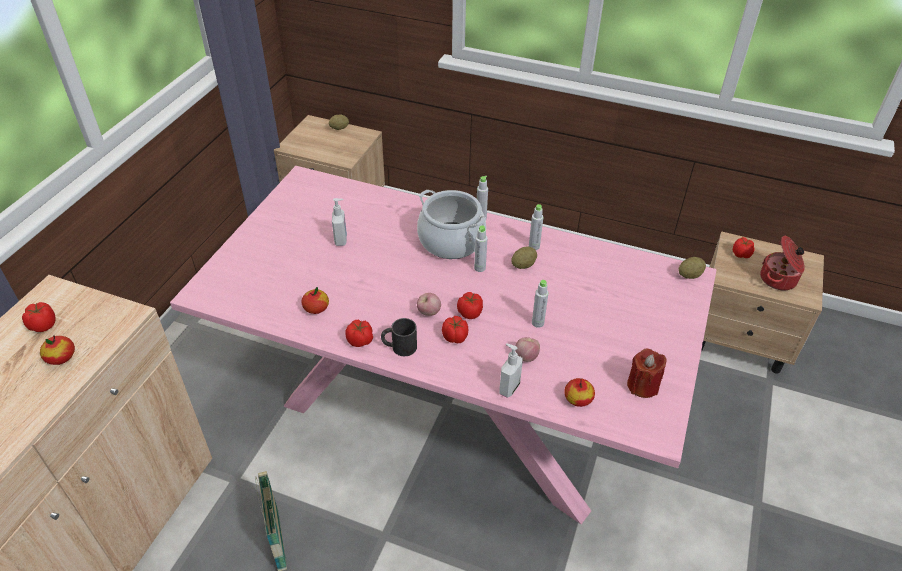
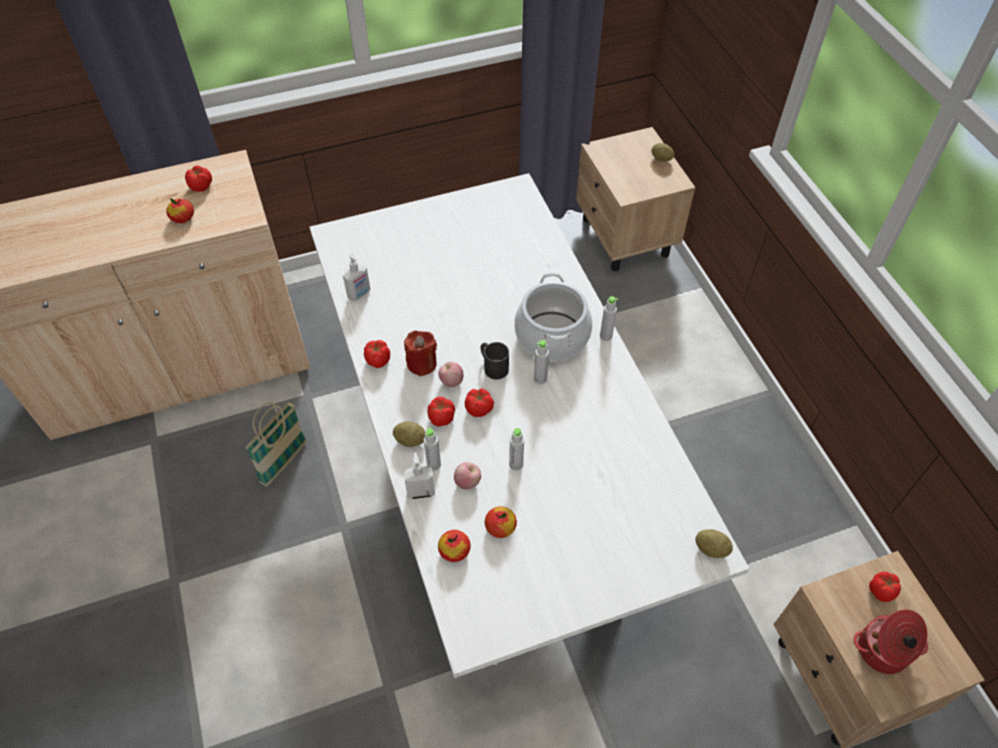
camera: 50 degrees right, 10 degrees up
pink dining table [170,166,717,524] -> white dining table [310,173,749,678]
apple [302,287,329,314] -> apple moved to [485,506,517,538]
soap dispenser [332,198,347,246] -> soap dispenser moved to [343,254,370,301]
black mug [381,318,417,356] -> black mug moved to [480,342,509,380]
potato [511,247,537,269] -> potato moved to [393,422,425,447]
grey bottle [529,204,543,250] -> grey bottle moved to [424,428,441,471]
red candle [627,349,667,398] -> red candle moved to [404,331,437,376]

